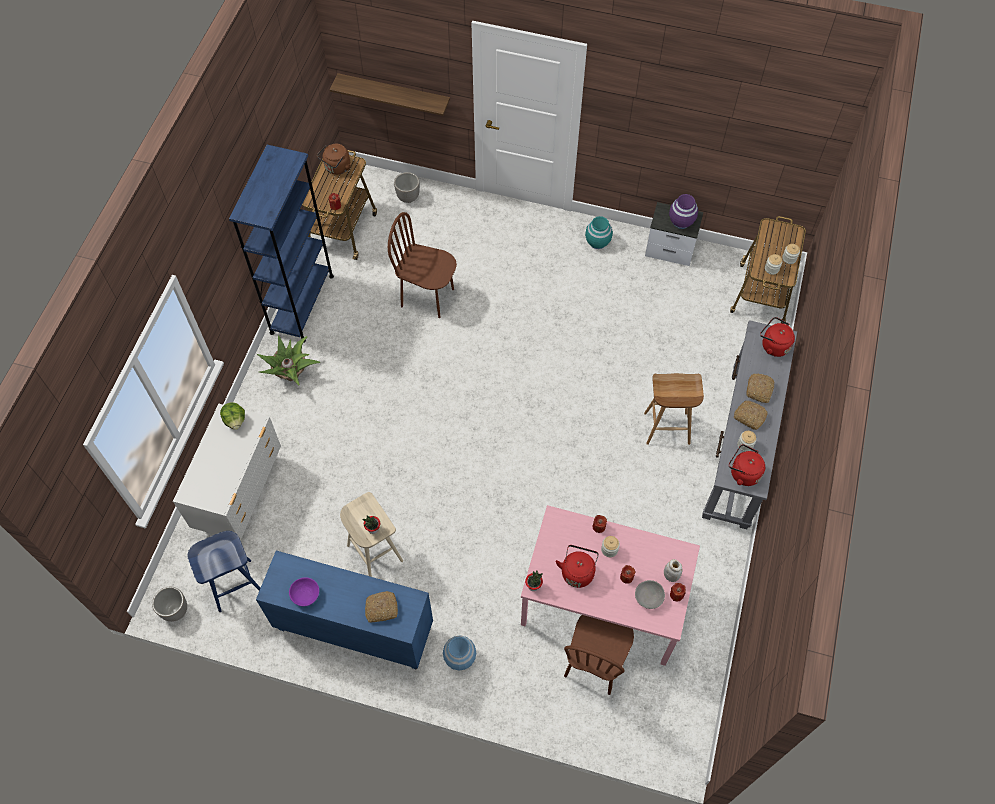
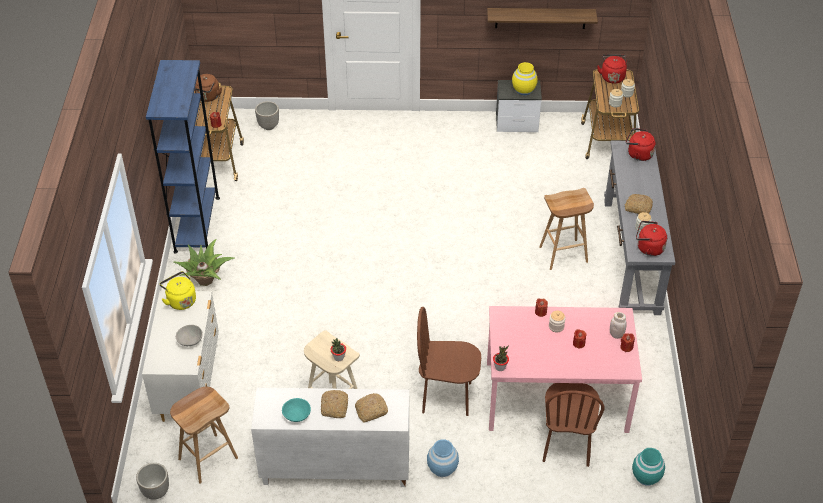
camera: 15 degrees left, 15 degrees down
blue stool [188,531,260,612] -> brown stool [170,387,238,484]
lettuce [220,403,245,430] -> yellow kettle [160,271,196,310]
blue cabinet [256,551,433,670] -> white cabinet [251,388,409,487]
purple bowl [289,577,319,606] -> turquoise bowl [282,398,311,422]
shelf [330,73,450,116] -> shelf moved to [487,8,598,29]
brown chair [388,212,457,318] -> brown chair moved to [417,307,481,416]
red kettle [556,545,599,588] -> red kettle moved to [597,54,627,84]
turquoise vase [585,216,613,249] -> turquoise vase moved to [632,448,665,486]
grey bowl [635,580,665,609] -> grey bowl moved to [176,325,203,346]
purple vase [669,194,698,229] -> yellow vase [512,62,538,95]
bread [746,374,775,403] -> bread moved to [321,390,348,418]

